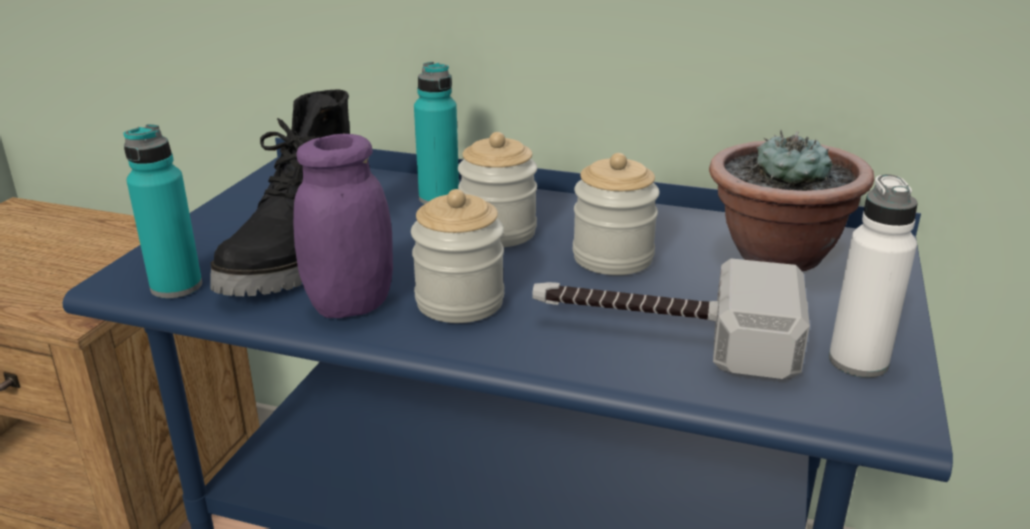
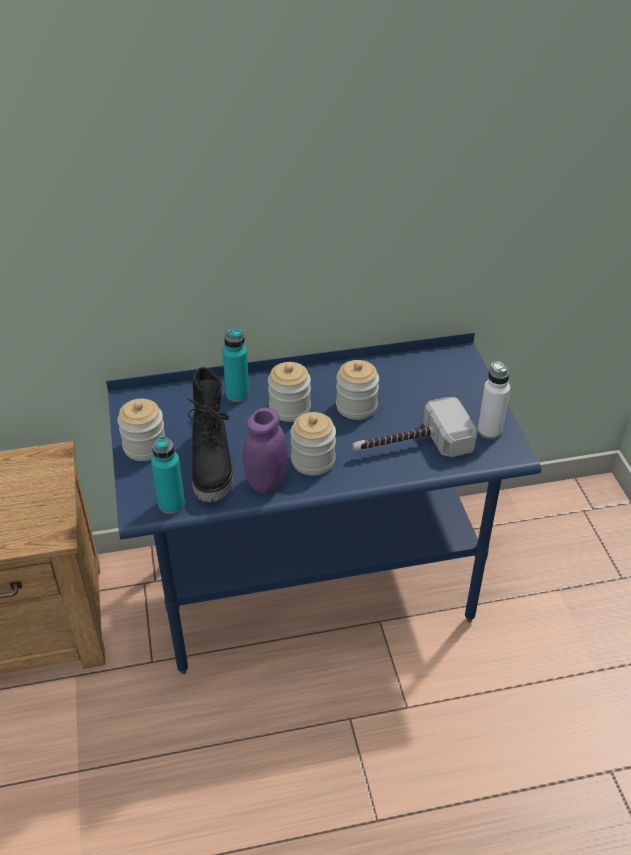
camera: 30 degrees left, 15 degrees up
potted plant [709,130,874,271] -> none
none -> jar [117,399,165,461]

